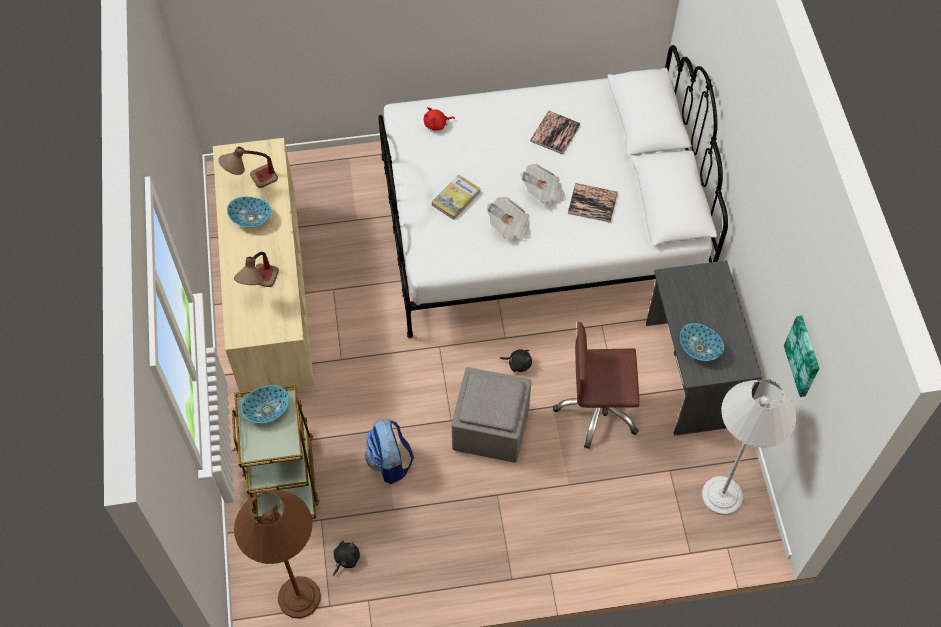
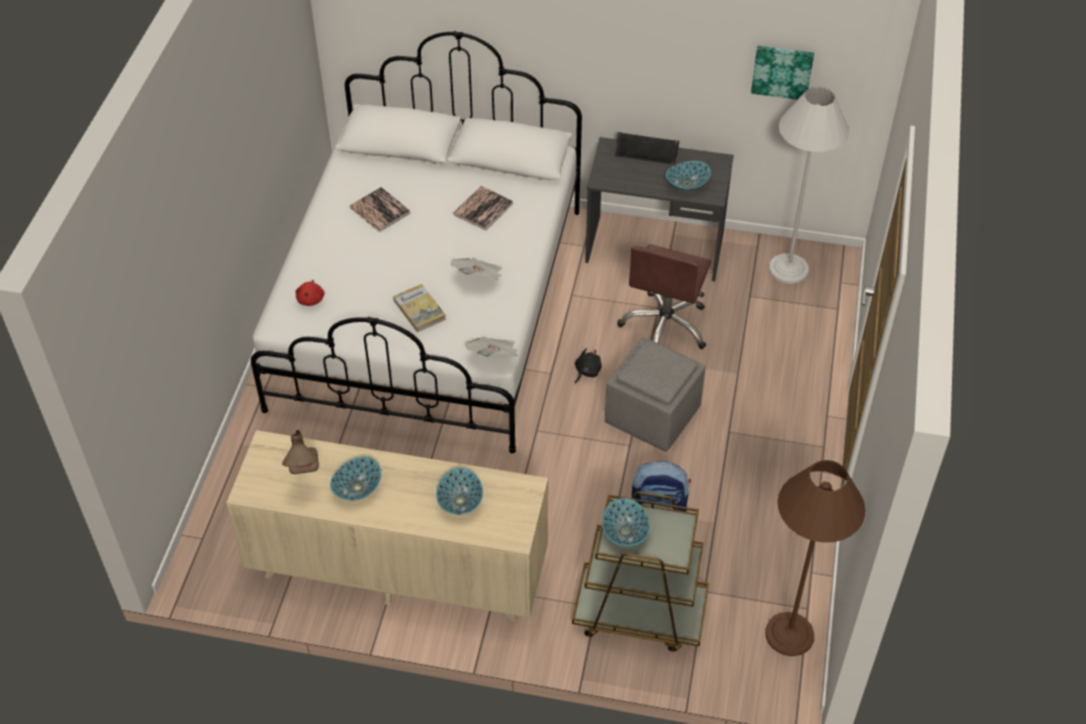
camera: 70 degrees left, 10 degrees down
table lamp [234,252,279,287] -> bowl [436,468,483,515]
black plush toy [333,540,360,576] -> none
newspaper [521,164,567,203] -> newspaper moved to [465,336,518,359]
none -> black speaker [615,132,679,165]

